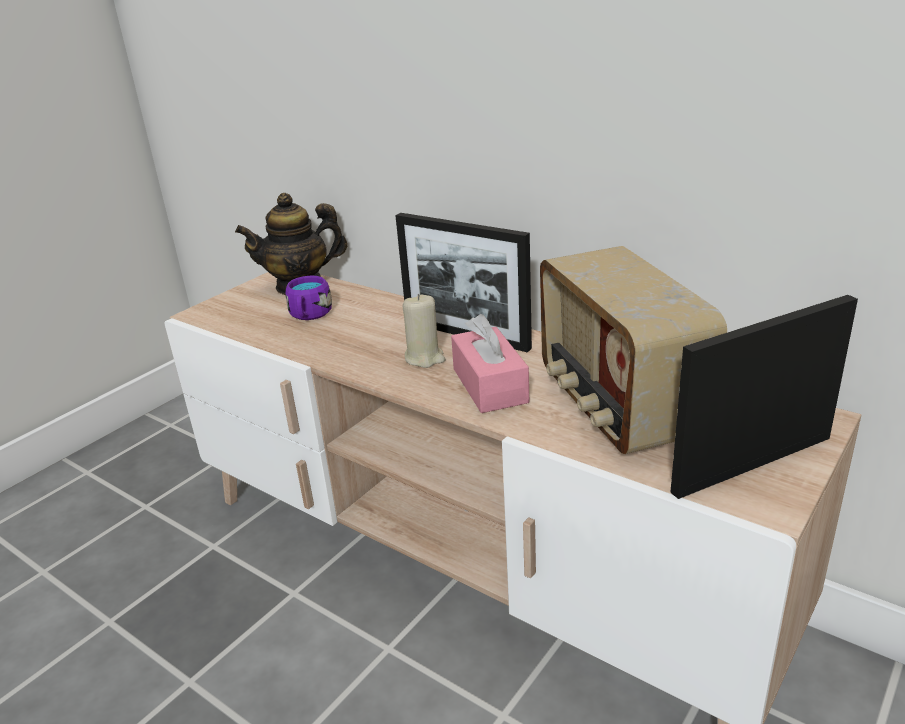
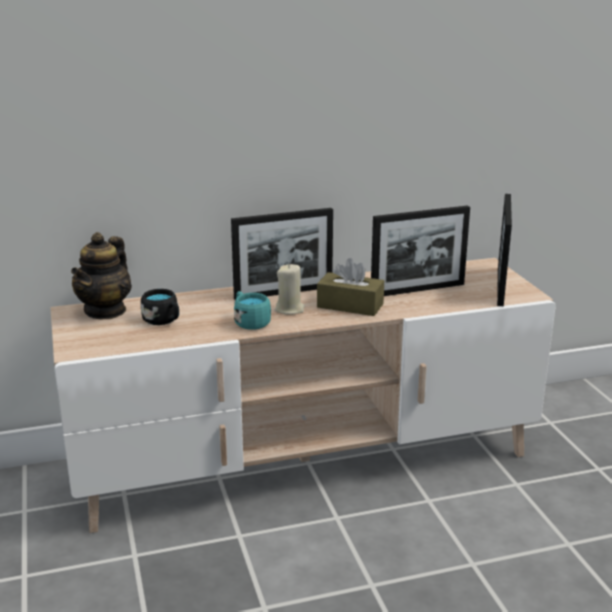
camera: 55 degrees left, 5 degrees down
purple mug [286,276,332,320] -> black mug [141,289,179,325]
pink tissue box [451,314,529,413] -> brown tissue box [317,258,384,316]
radio [540,246,727,454] -> picture frame [371,206,470,296]
none -> turquoise mug [234,291,271,330]

